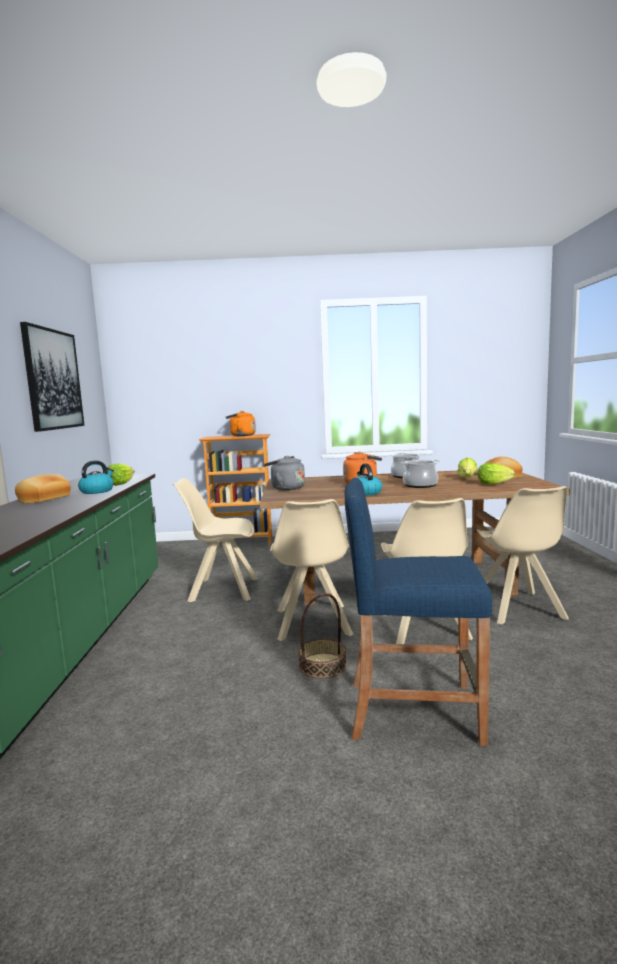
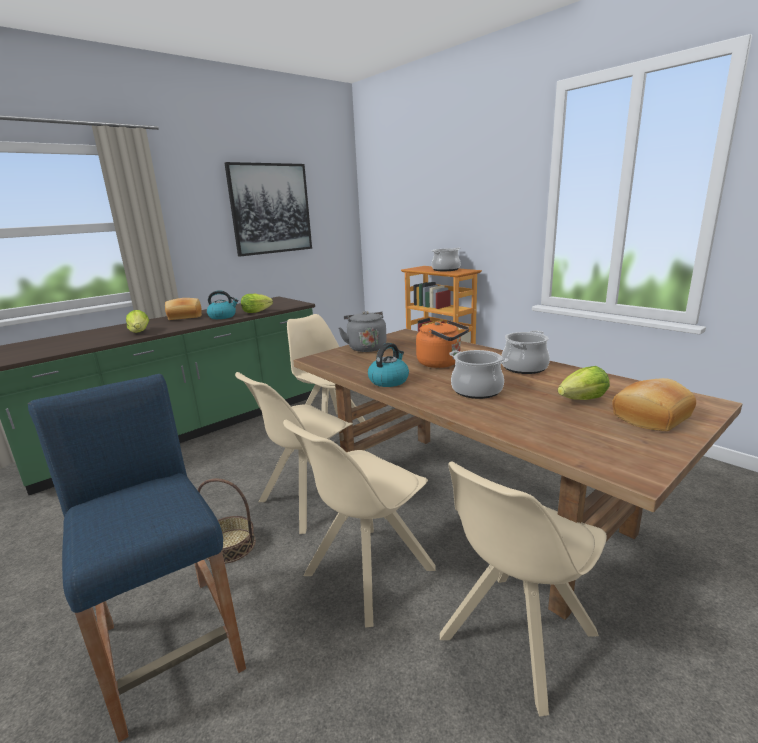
camera: 50 degrees right, 10 degrees up
orange kettle [226,411,256,436] -> cooking pot [432,248,461,271]
lettuce [478,463,515,484] -> lettuce moved to [126,310,149,333]

